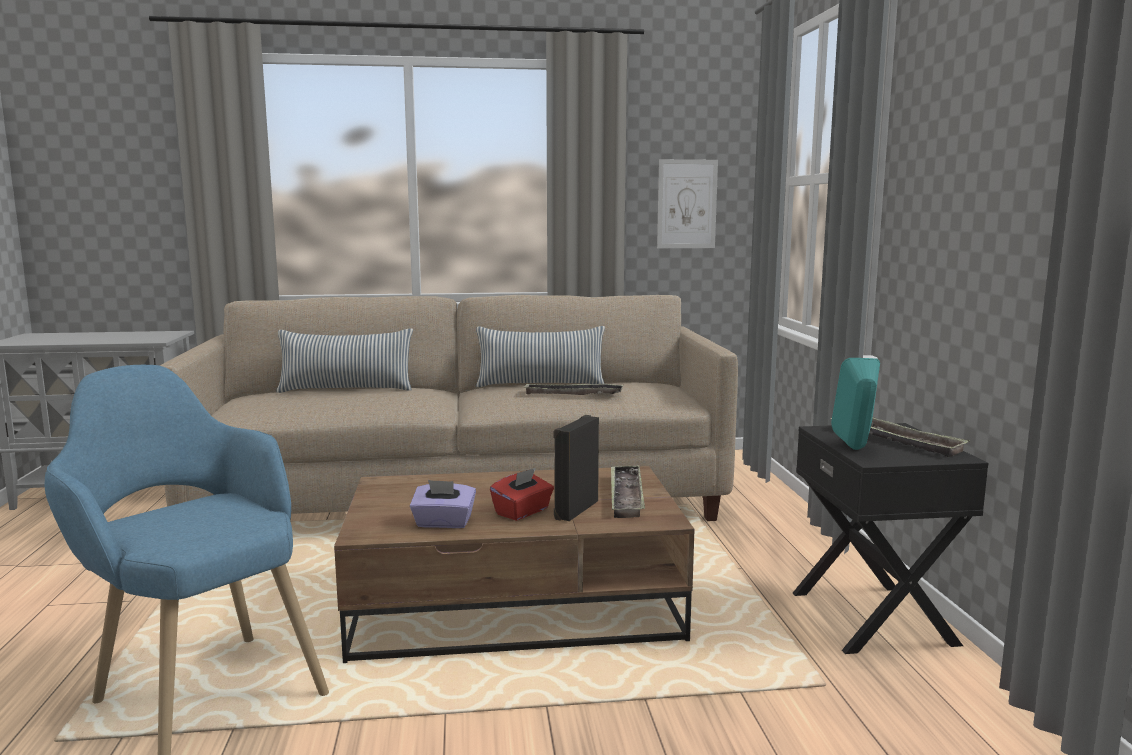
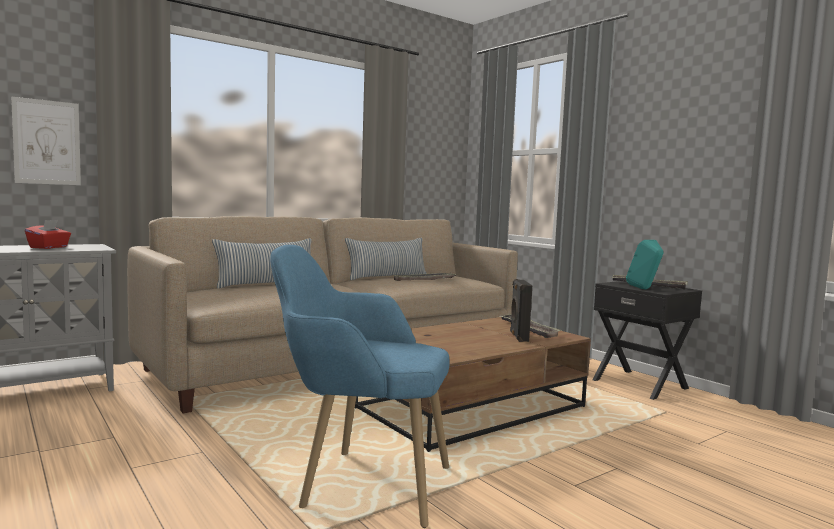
camera: 30 degrees left, 5 degrees down
purple tissue box [410,480,476,528] -> none
red tissue box [490,468,554,521] -> red tissue box moved to [25,220,71,249]
picture [657,159,718,248] -> picture moved to [11,96,81,185]

